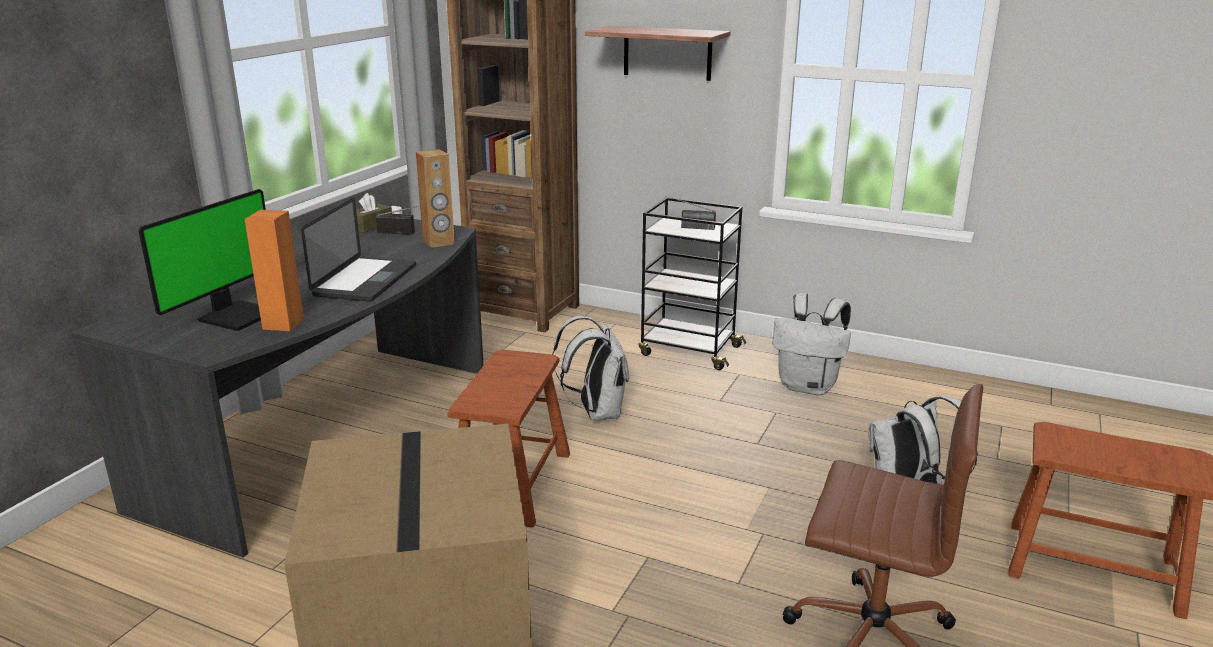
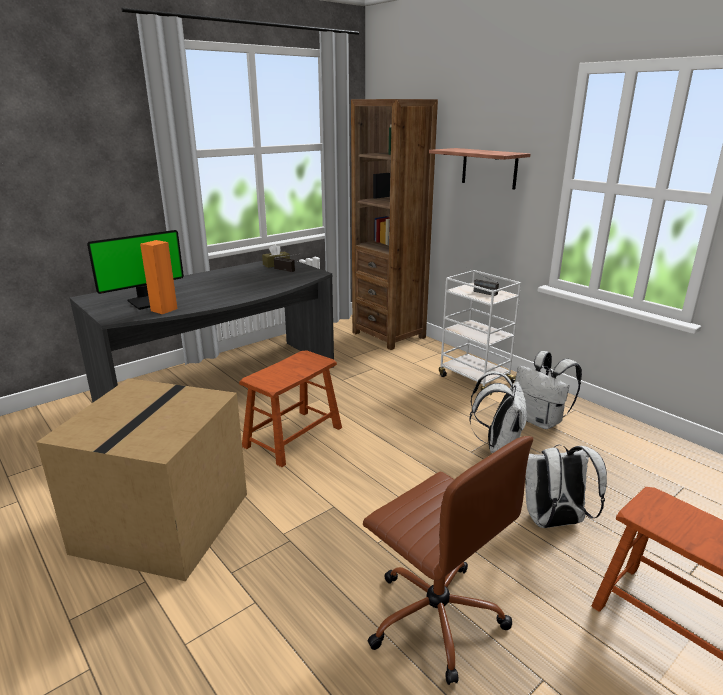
camera: 25 degrees right, 0 degrees up
laptop [301,198,416,301] -> none
brown speaker [416,149,455,248] -> none
white backpack [552,316,629,421] -> white backpack moved to [469,371,527,453]
black cart [639,198,746,370] -> white cart [439,270,521,396]

